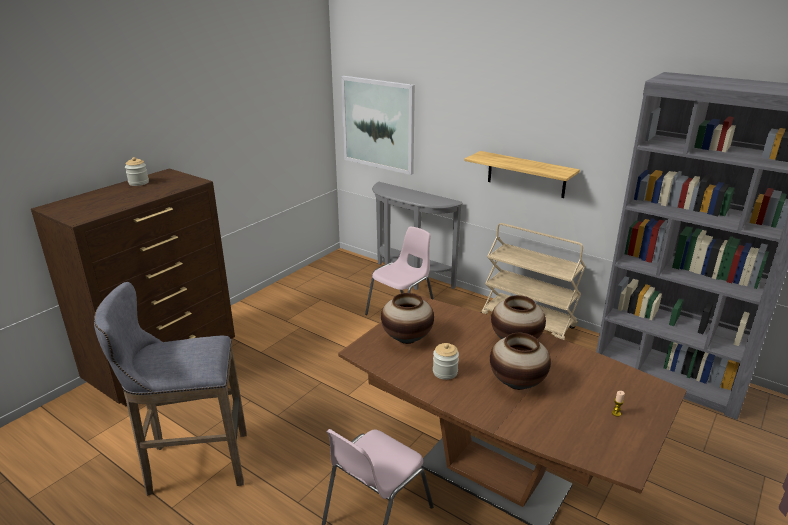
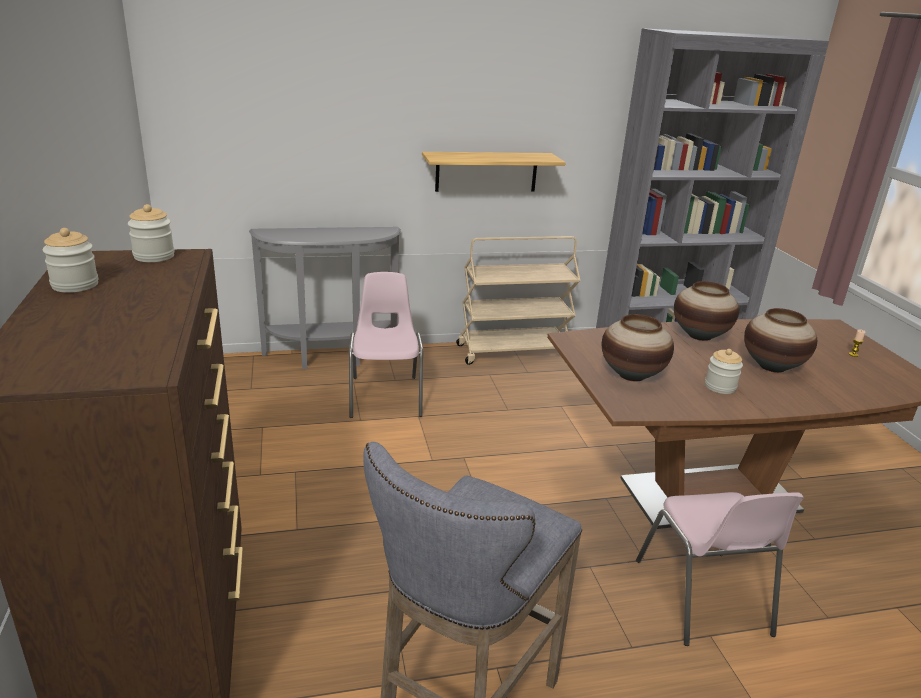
camera: 50 degrees left, 0 degrees up
picture [341,76,415,175] -> none
none -> jar [128,204,174,262]

